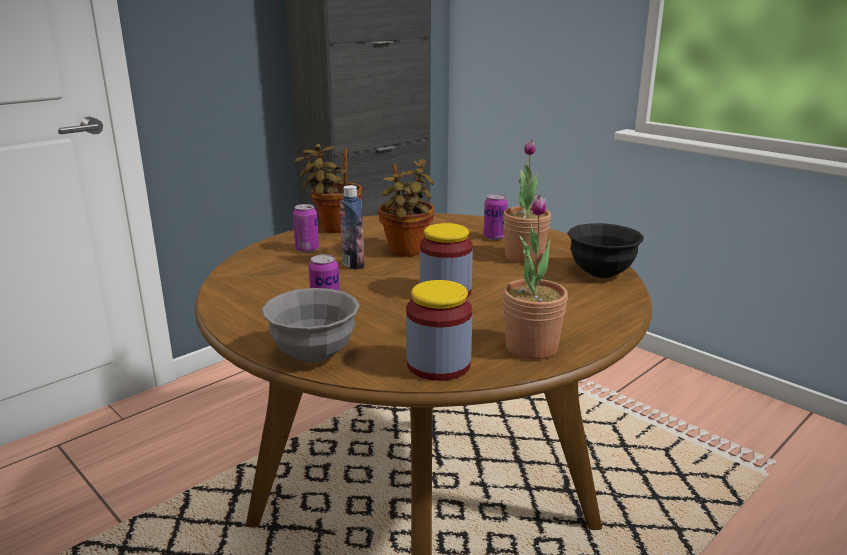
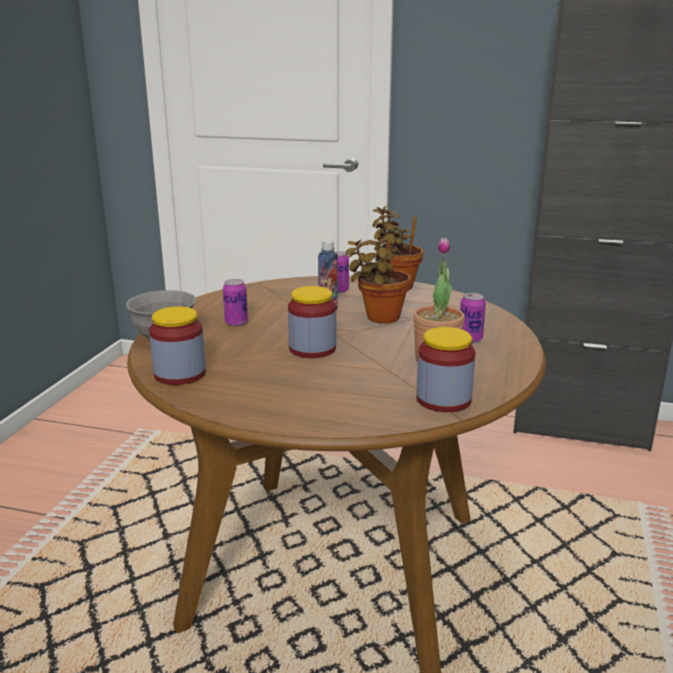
camera: 60 degrees right, 0 degrees up
potted plant [503,195,568,360] -> none
black bowl [567,223,644,278] -> jar [416,327,475,412]

